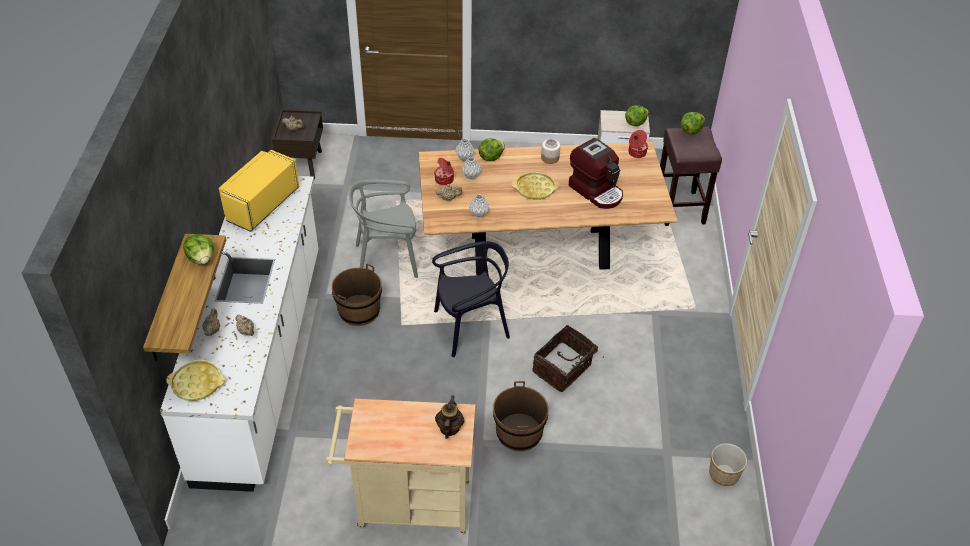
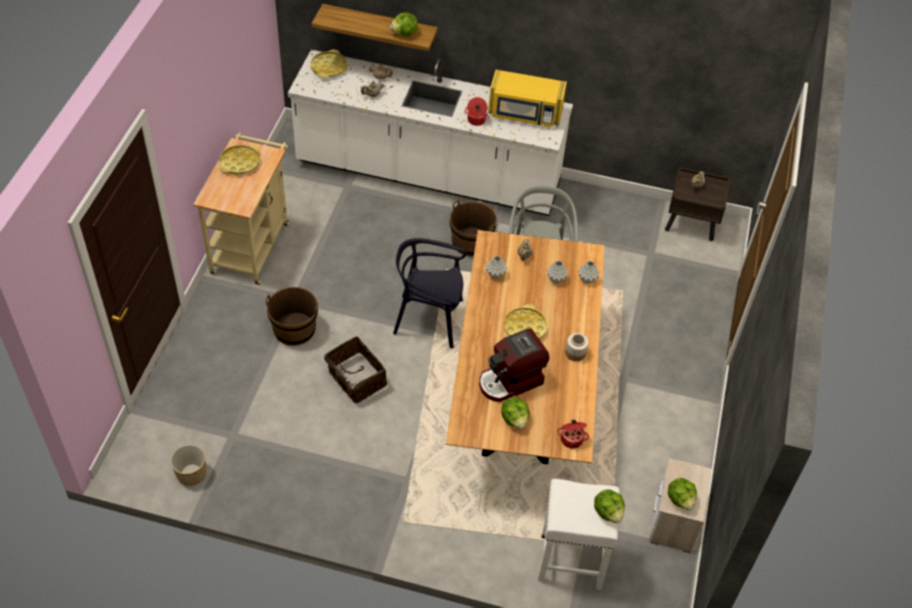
camera: 100 degrees right, 5 degrees up
yellow microwave [219,150,299,232] -> yellow microwave turned 150 degrees clockwise [488,70,567,127]
black chair [432,241,510,357] -> black chair turned 105 degrees clockwise [393,238,466,348]
cooking pot [434,158,454,185] -> cooking pot moved to [465,97,489,126]
teapot [435,395,464,439] -> none
lettuce [479,138,505,161] -> lettuce moved to [501,398,530,429]
brown stool [660,127,722,226] -> white stool [538,479,620,590]
none -> yellow tray [219,145,260,175]

